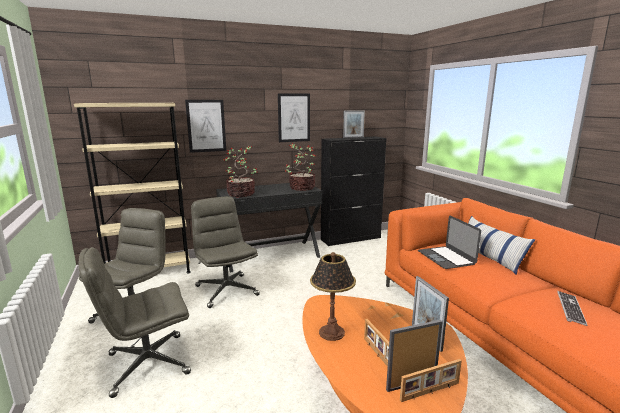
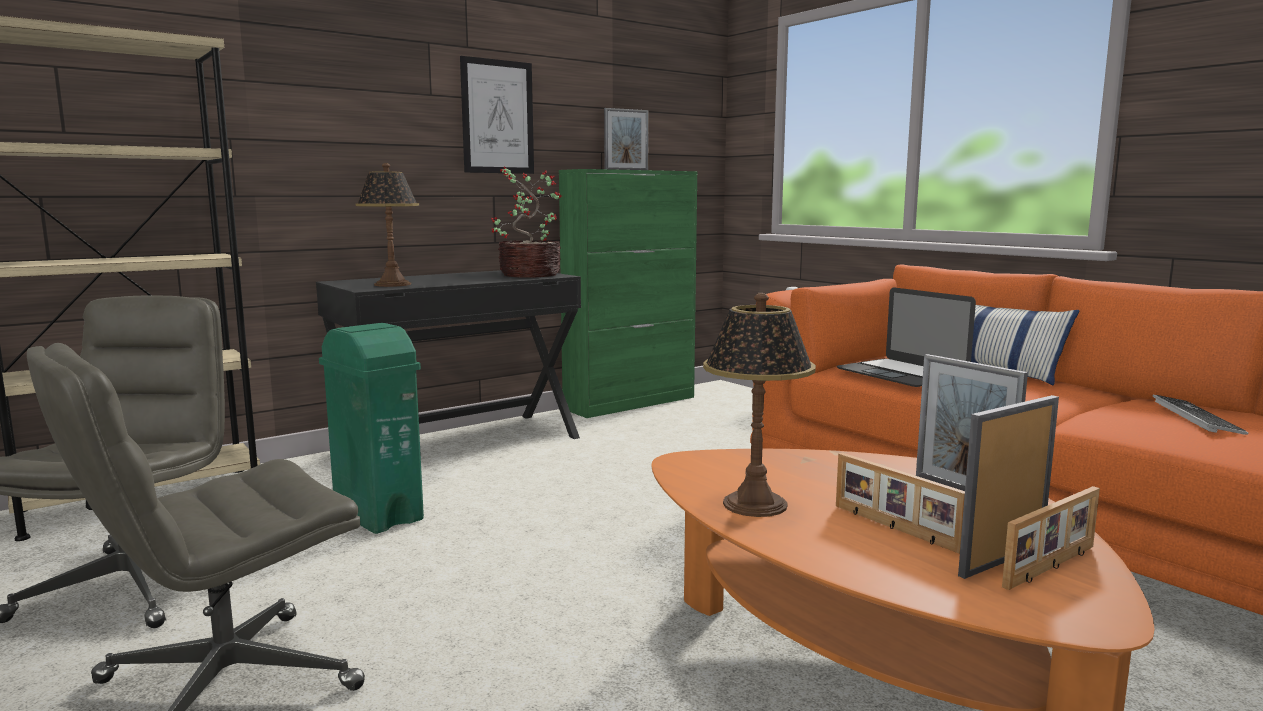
camera: 15 degrees left, 5 degrees down
picture [185,100,226,153] -> none
grey office chair [191,196,260,308] -> green trash can [319,323,424,534]
potted plant [224,146,257,197] -> table lamp [356,163,419,287]
black cabinet [321,136,386,246] -> green cabinet [559,169,698,418]

